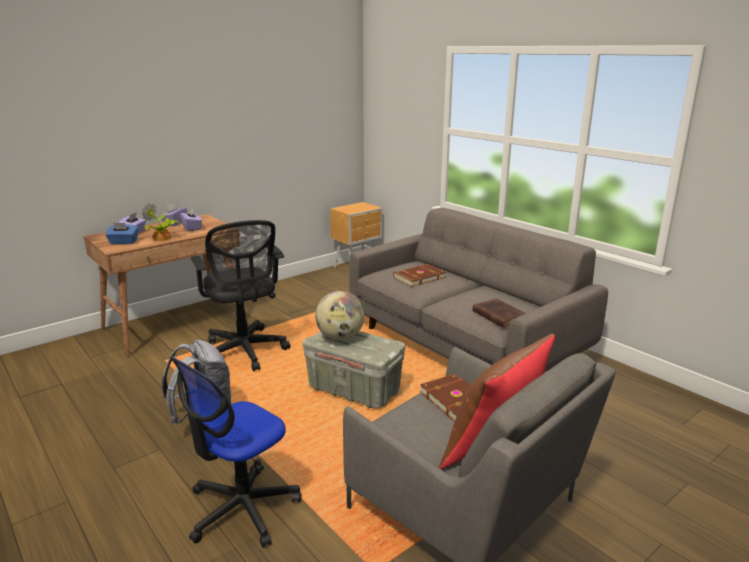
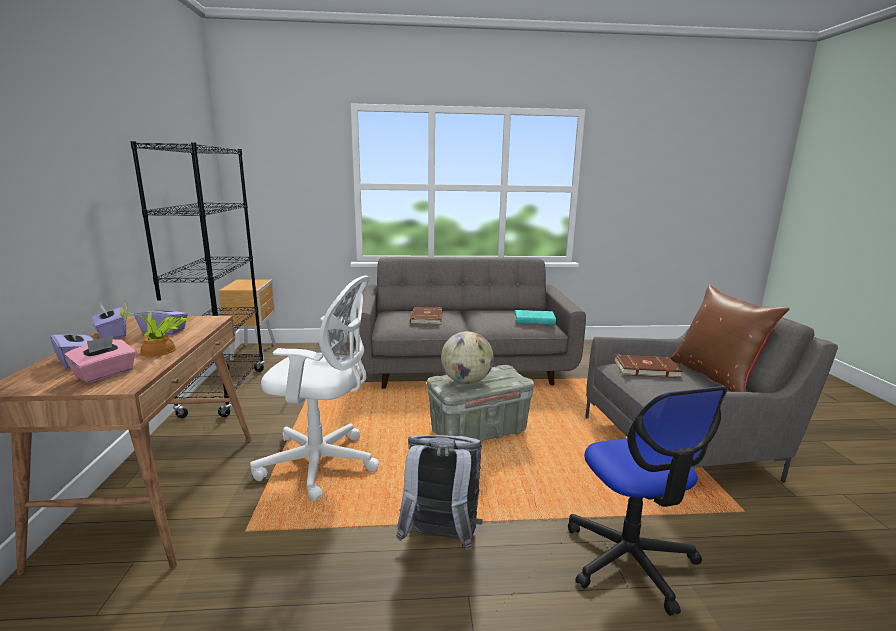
camera: 55 degrees left, 5 degrees down
blue tissue box [105,223,138,244] -> pink tissue box [64,336,136,383]
black office chair [191,220,290,371] -> white office chair [250,275,379,501]
brown book [473,299,526,328] -> turquoise book [515,310,556,325]
none -> black bookcase [130,141,265,418]

